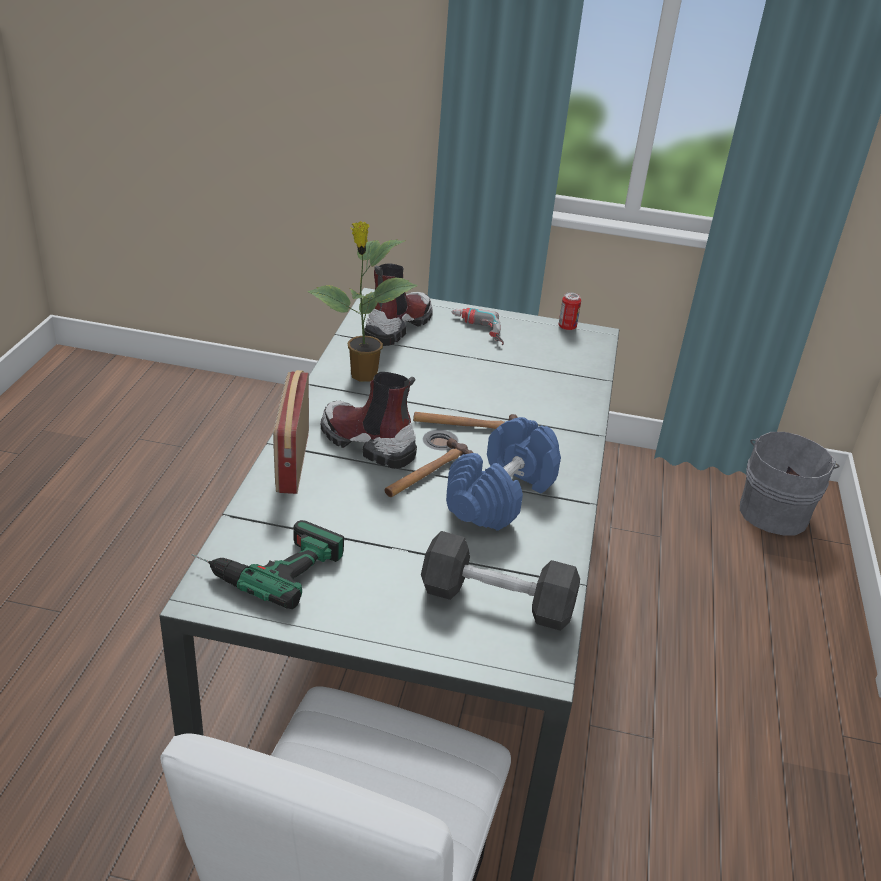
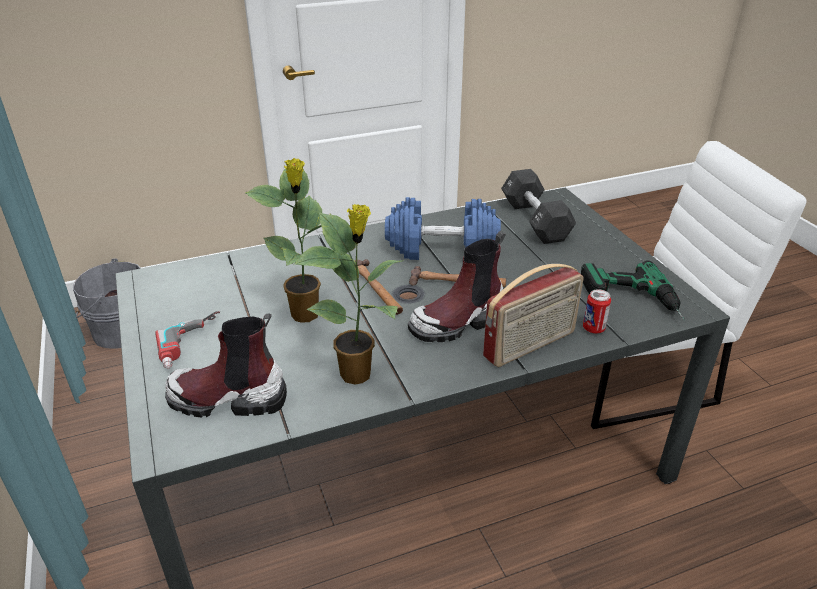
camera: 120 degrees left, 0 degrees up
boot [321,372,417,469] -> boot turned 60 degrees clockwise [408,231,506,342]
can [558,292,581,331] -> can moved to [583,289,611,333]
none -> potted plant [245,158,322,323]

